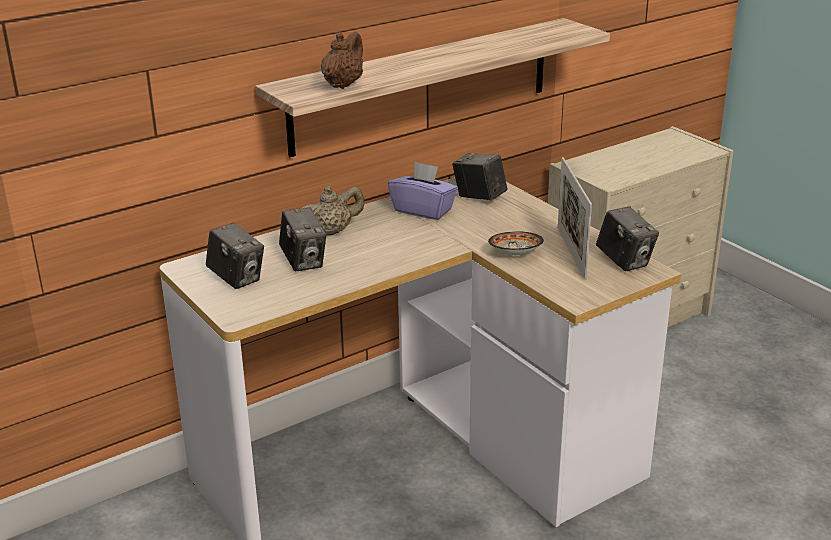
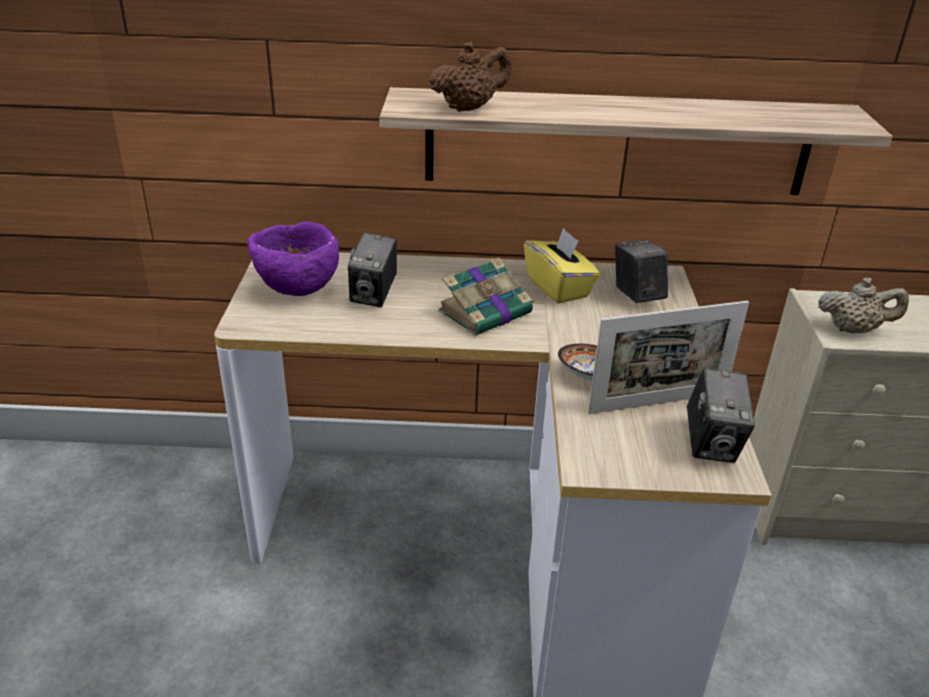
camera: 35 degrees right, 5 degrees up
camera [206,222,264,289] -> purple bowl [247,221,339,296]
beige teapot [303,186,364,236] -> beige teapot moved to [818,278,909,333]
purple tissue box [388,162,458,220] -> yellow tissue box [524,228,600,304]
picture frame [558,157,592,280] -> picture frame turned 135 degrees counterclockwise [588,301,749,414]
none -> book [438,258,535,336]

